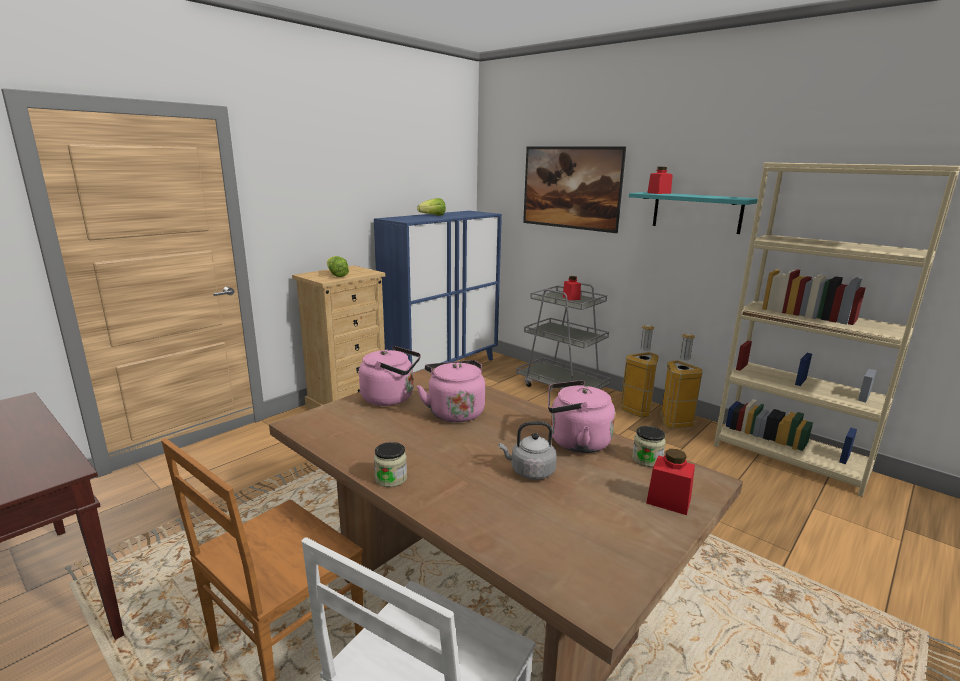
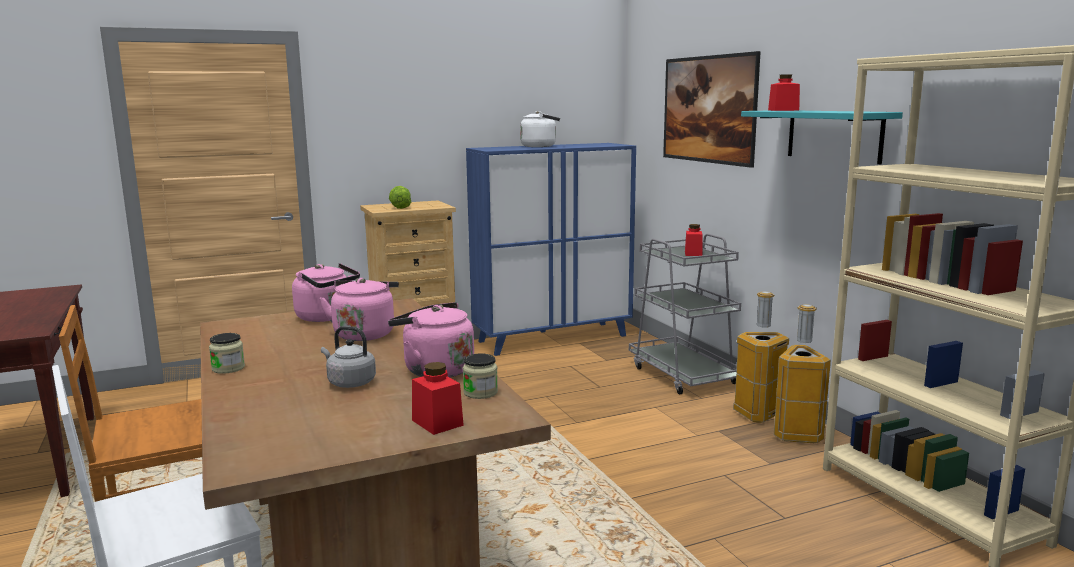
camera: 25 degrees right, 5 degrees down
lettuce [417,198,446,216] -> white kettle [520,111,560,147]

